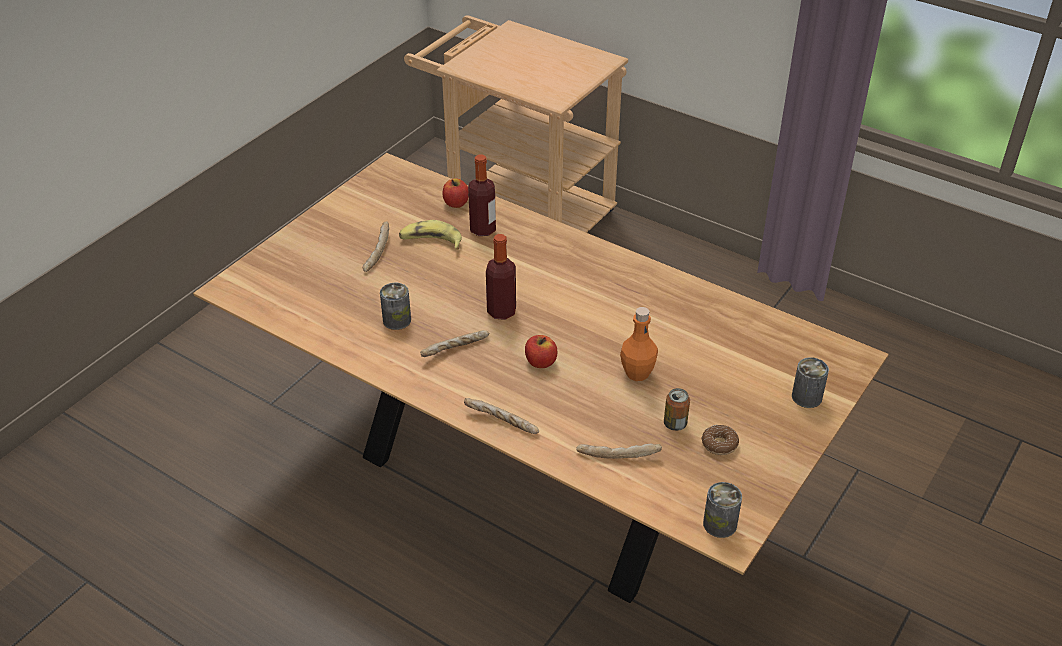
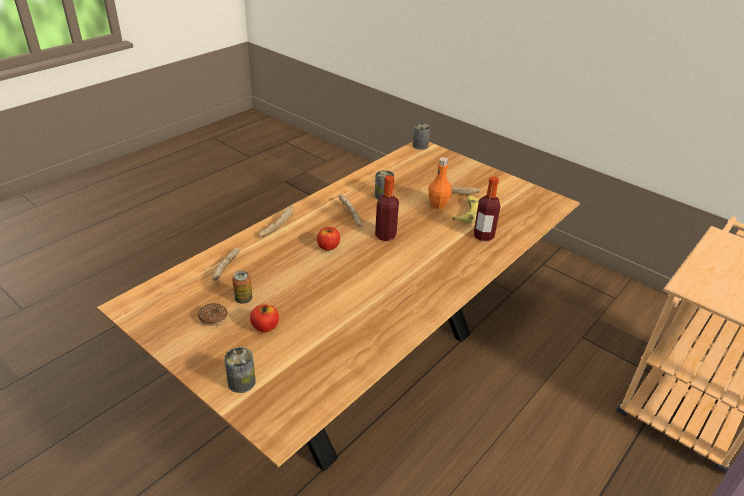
camera: 95 degrees right, 5 degrees down
apple [442,178,469,208] -> apple moved to [250,304,279,332]
orange bottle [620,307,658,381] -> orange bottle moved to [428,157,452,209]
can [703,482,742,538] -> can moved to [412,123,430,150]

